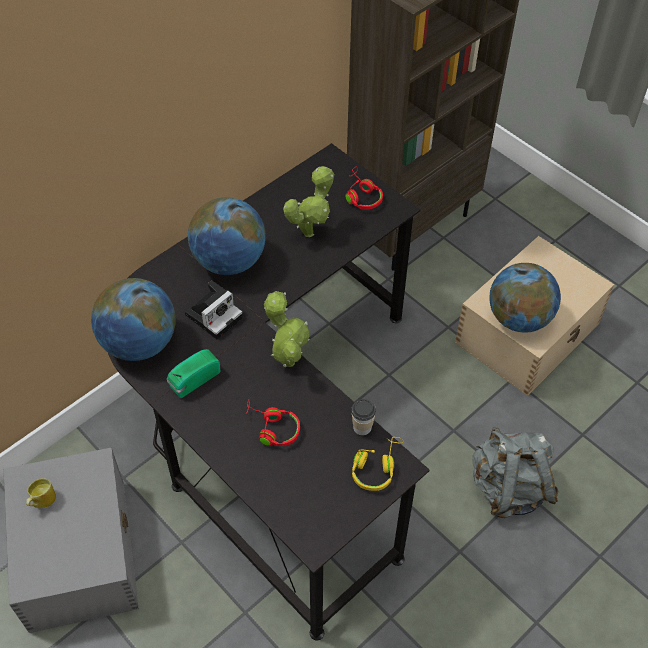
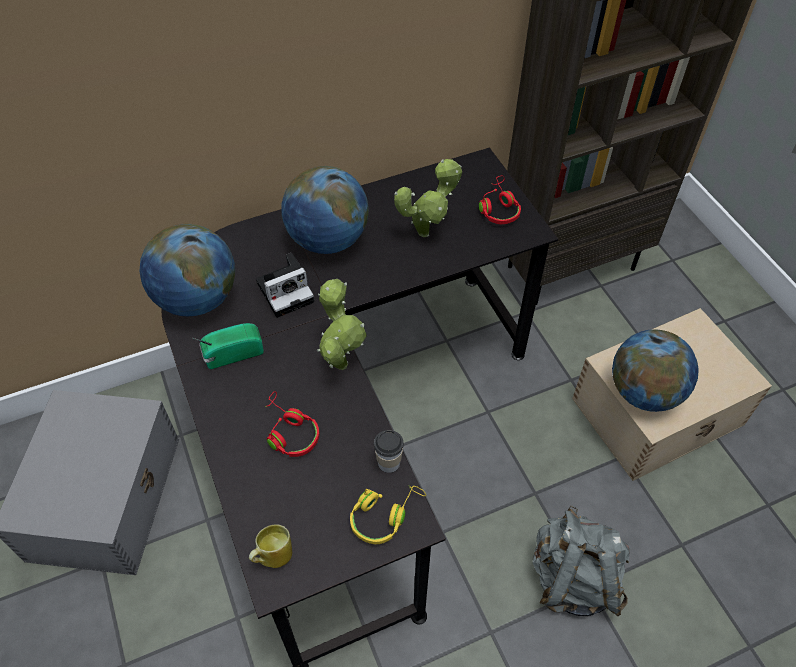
camera: 20 degrees right, 0 degrees up
mug [26,478,56,508] -> mug moved to [249,525,292,568]

